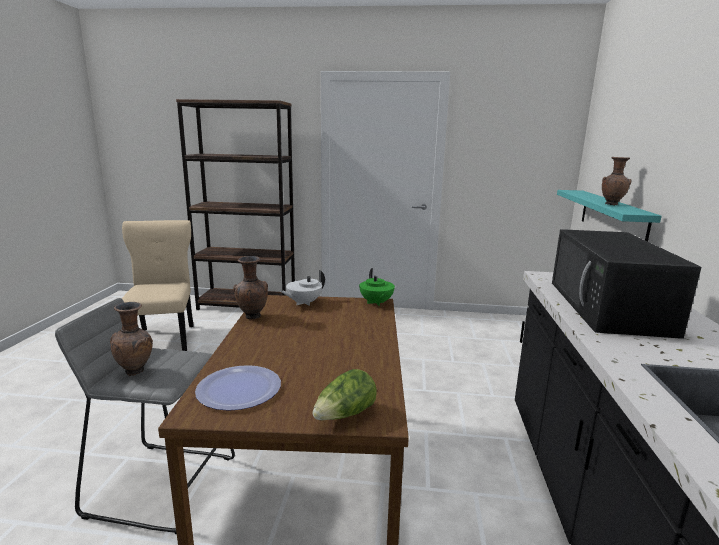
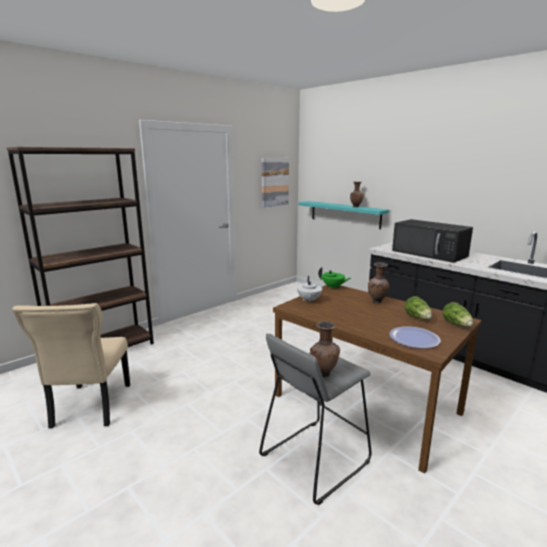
camera: 50 degrees left, 0 degrees up
beige chair [122,220,194,351] -> beige chair turned 120 degrees counterclockwise [12,303,130,429]
brown vase [233,256,268,319] -> brown vase moved to [368,262,389,303]
none -> picture [262,158,289,207]
none -> lettuce [405,296,432,319]

